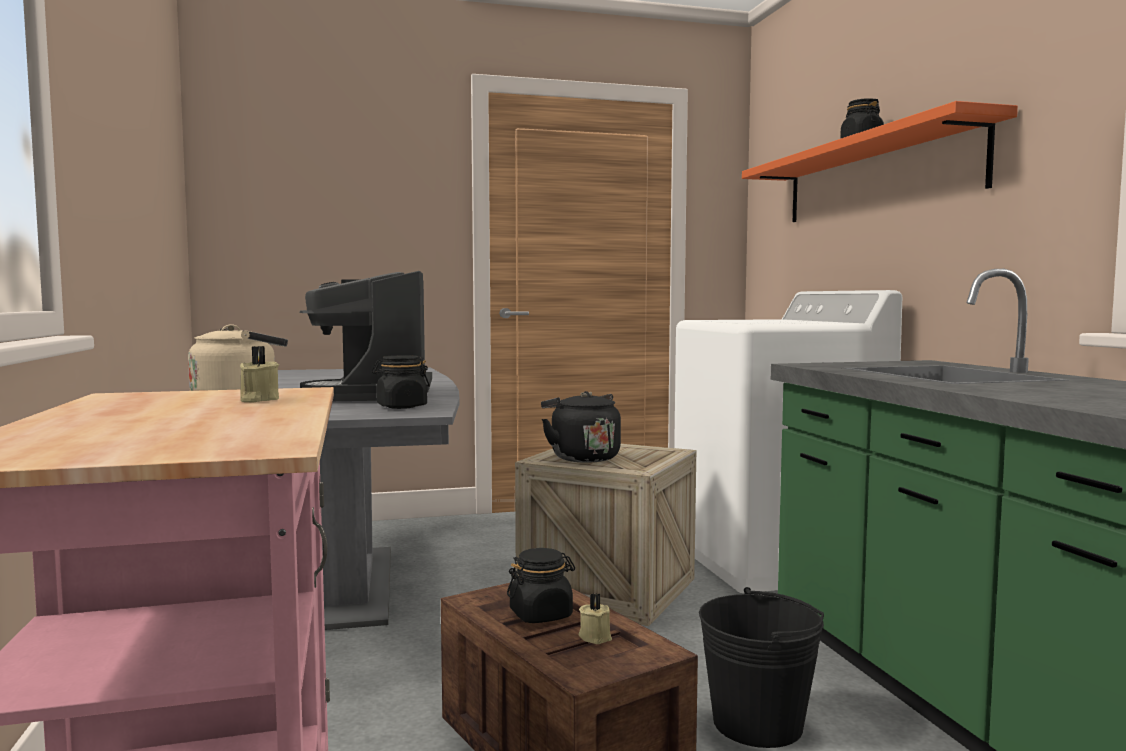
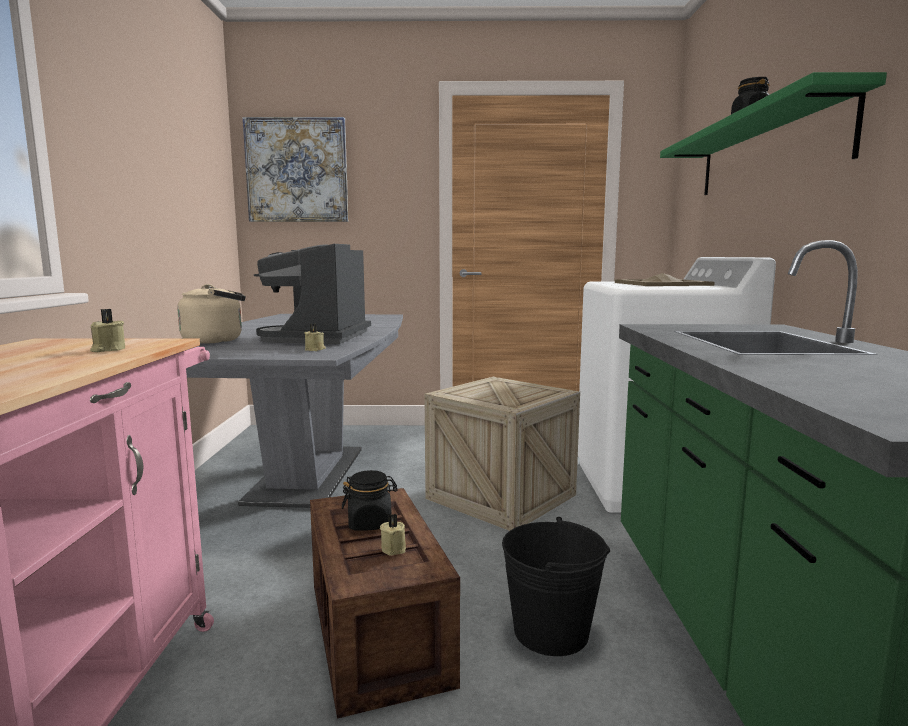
camera: 15 degrees right, 5 degrees up
black jar [372,355,430,409] -> beige candle [305,324,326,351]
black kettle [541,391,621,463] -> none
orange shelf [742,101,1018,222] -> green shelf [660,72,887,195]
none -> picture [243,117,348,222]
none -> beige tray [615,273,715,286]

